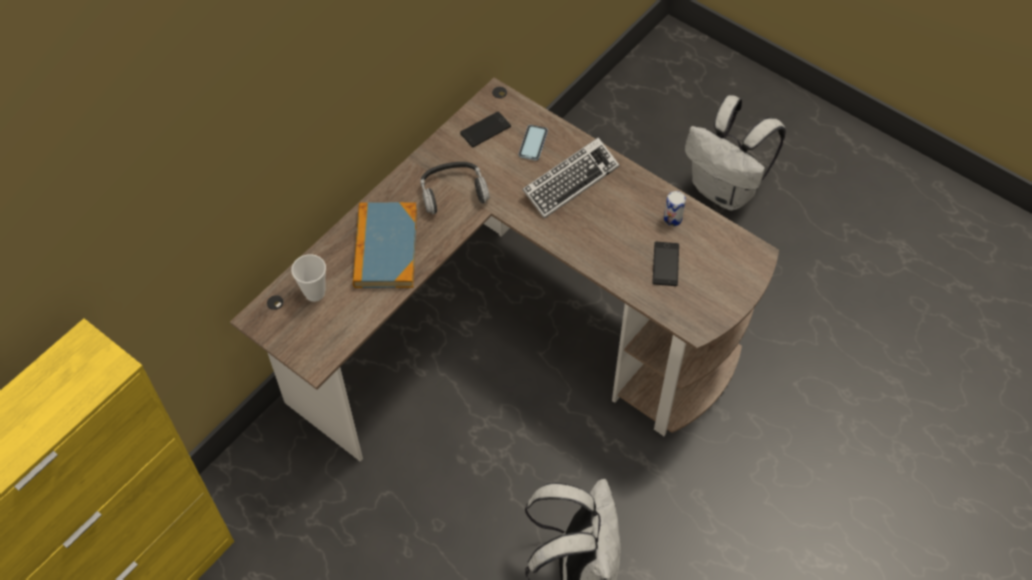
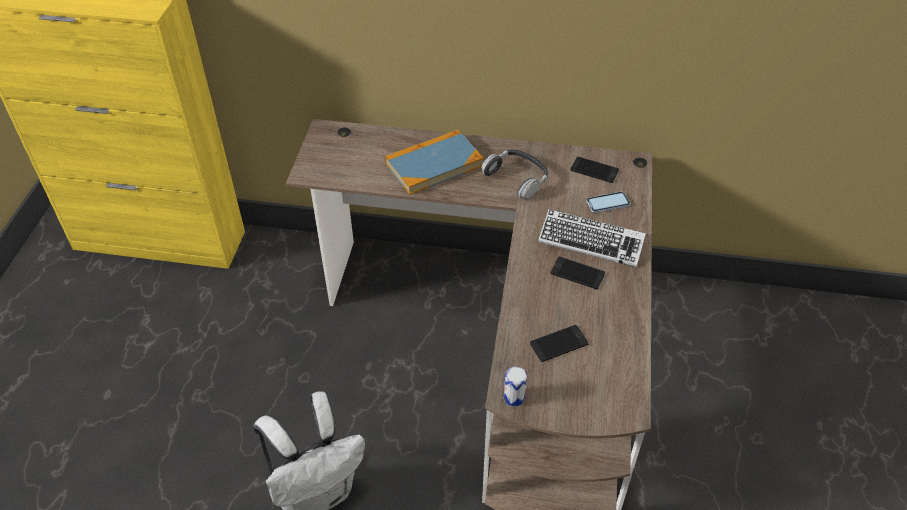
camera: 60 degrees right, 10 degrees down
cup [291,254,326,302] -> none
can [664,191,686,226] -> can moved to [504,367,527,406]
white backpack [685,95,786,211] -> none
none -> phone [550,257,605,290]

